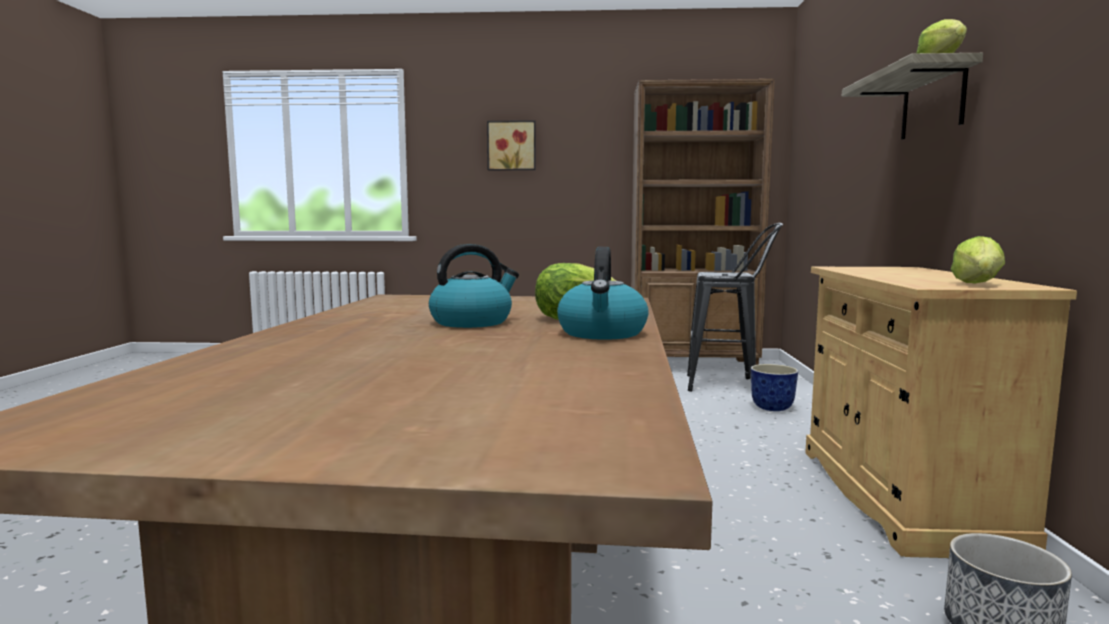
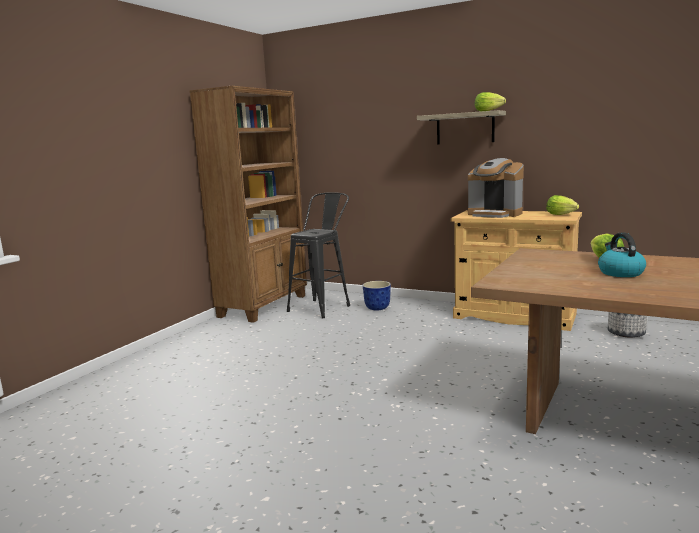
camera: 65 degrees left, 5 degrees up
picture [487,120,536,170] -> none
kettle [557,247,649,340] -> none
none -> coffee machine [468,158,524,218]

